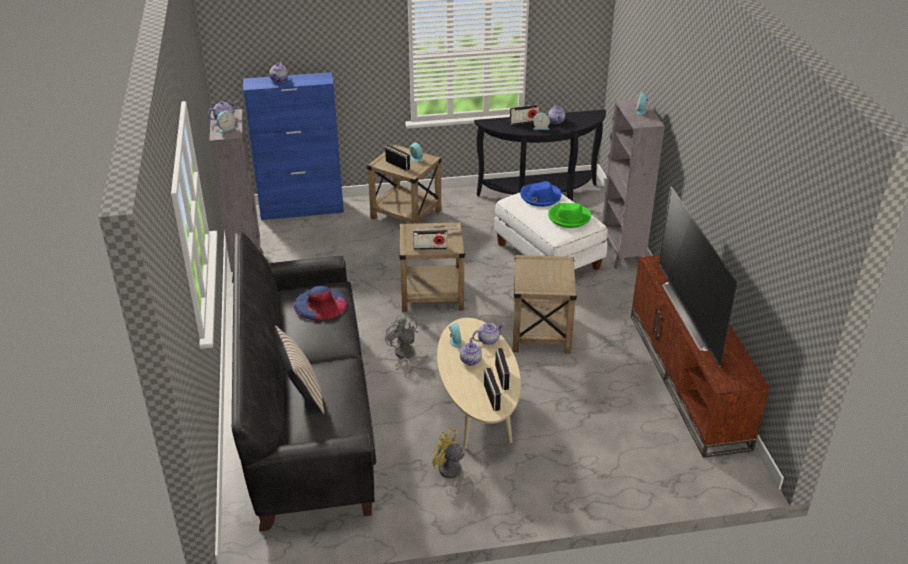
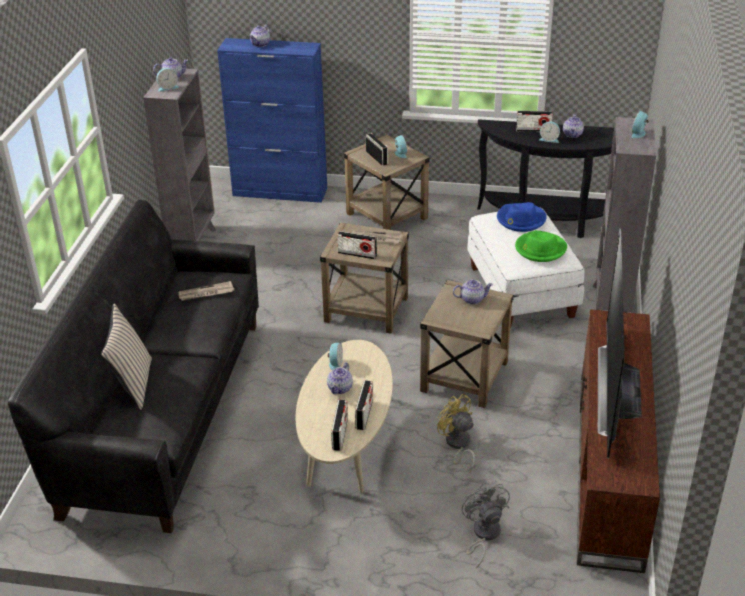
camera: 20 degrees right, 0 degrees up
blue hat [294,286,347,321] -> newspaper [179,281,235,301]
grey fan [385,315,418,377] -> grey fan moved to [462,482,510,569]
yellow fan [432,427,475,498] -> yellow fan moved to [437,394,475,473]
teapot [472,323,505,345] -> teapot moved to [453,280,493,304]

